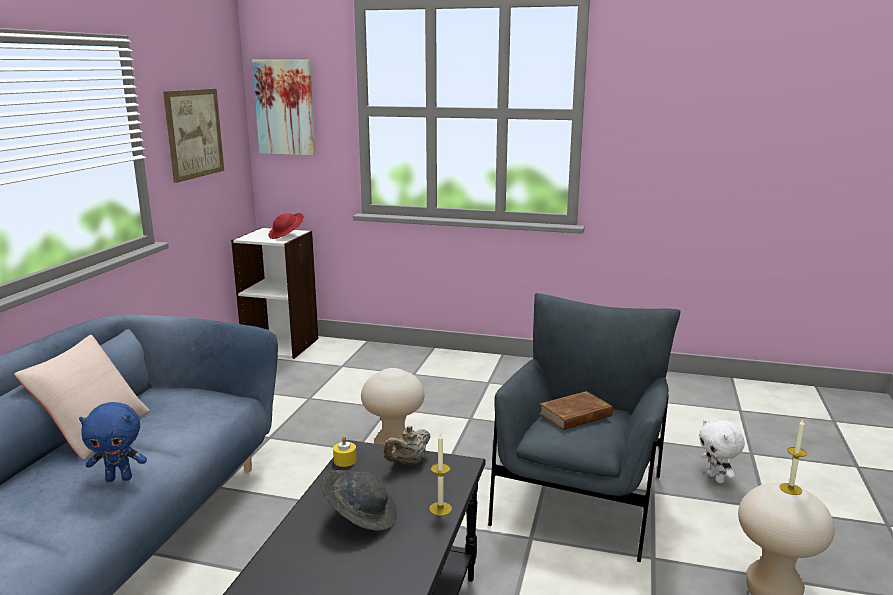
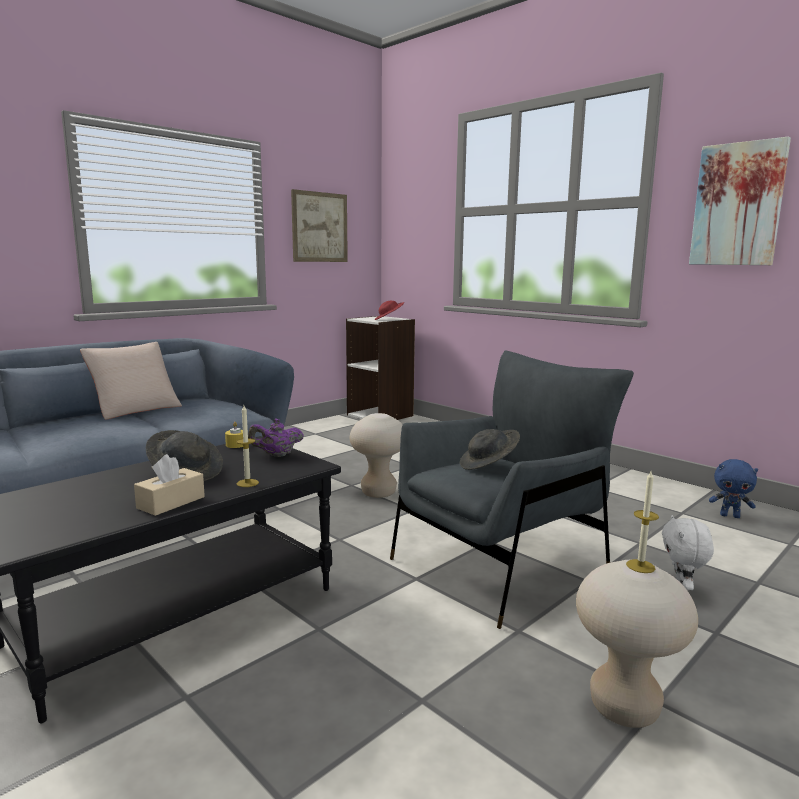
camera: 30 degrees right, 5 degrees down
blue plush toy [79,402,147,482] -> blue plush toy moved to [709,459,758,518]
picture [252,60,316,155] -> picture moved to [689,137,791,265]
beige teapot [384,426,431,465] -> purple teapot [248,419,304,457]
brown book [539,391,614,430] -> grey hat [460,429,520,470]
none -> beige tissue box [134,454,205,516]

